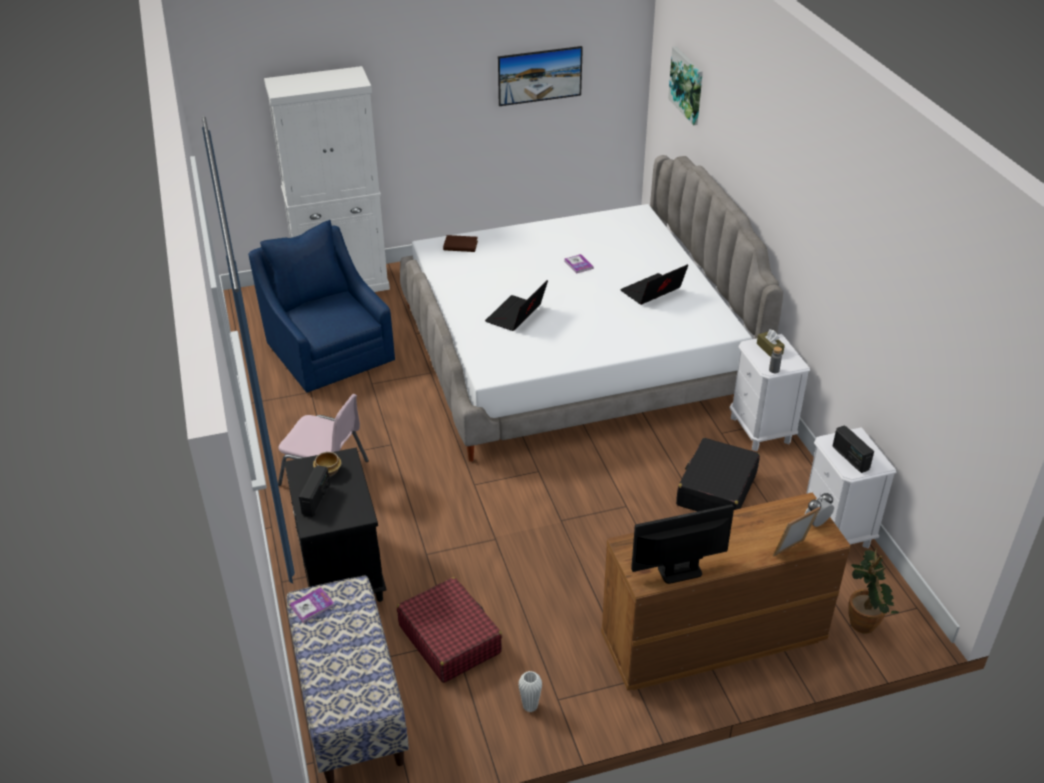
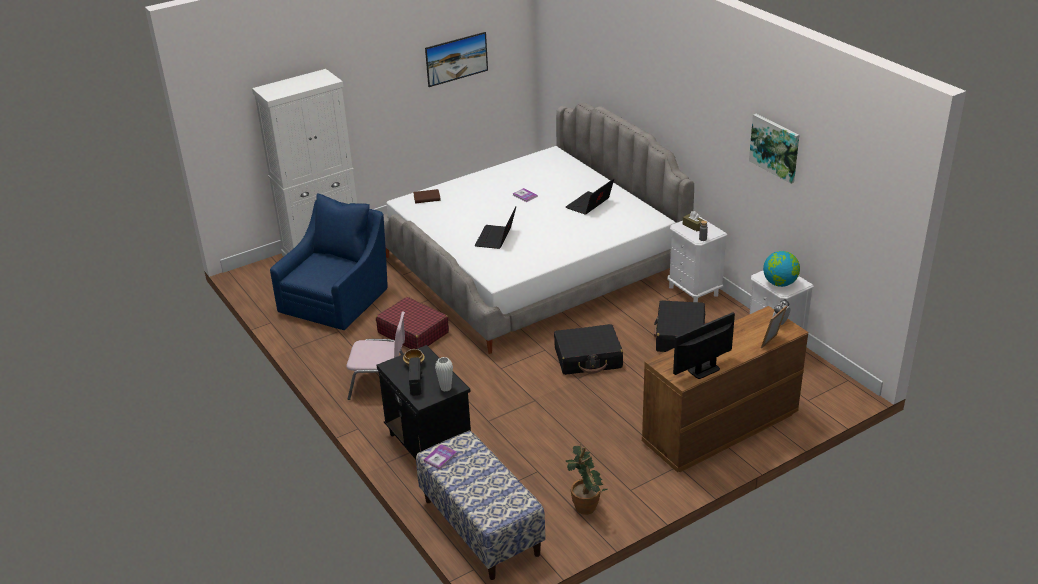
camera: 15 degrees left, 5 degrees down
blue armchair [248,220,395,393] -> blue armchair turned 75 degrees clockwise [270,193,387,330]
red suitcase [397,577,502,683] -> red suitcase moved to [376,297,449,349]
white vase [518,671,542,712] -> white vase moved to [435,357,453,391]
picture [668,46,703,126] -> picture moved to [749,114,799,184]
radio [832,426,874,473] -> globe [763,251,800,287]
potted plant [849,547,899,634] -> potted plant moved to [566,442,608,515]
none -> black suitcase [554,324,623,375]

